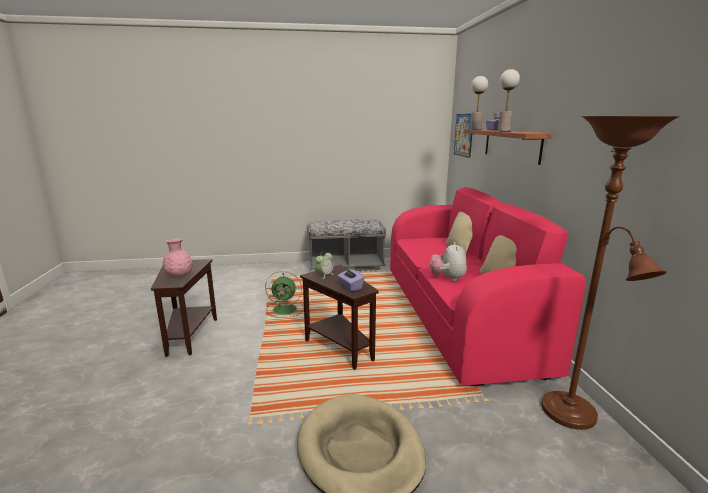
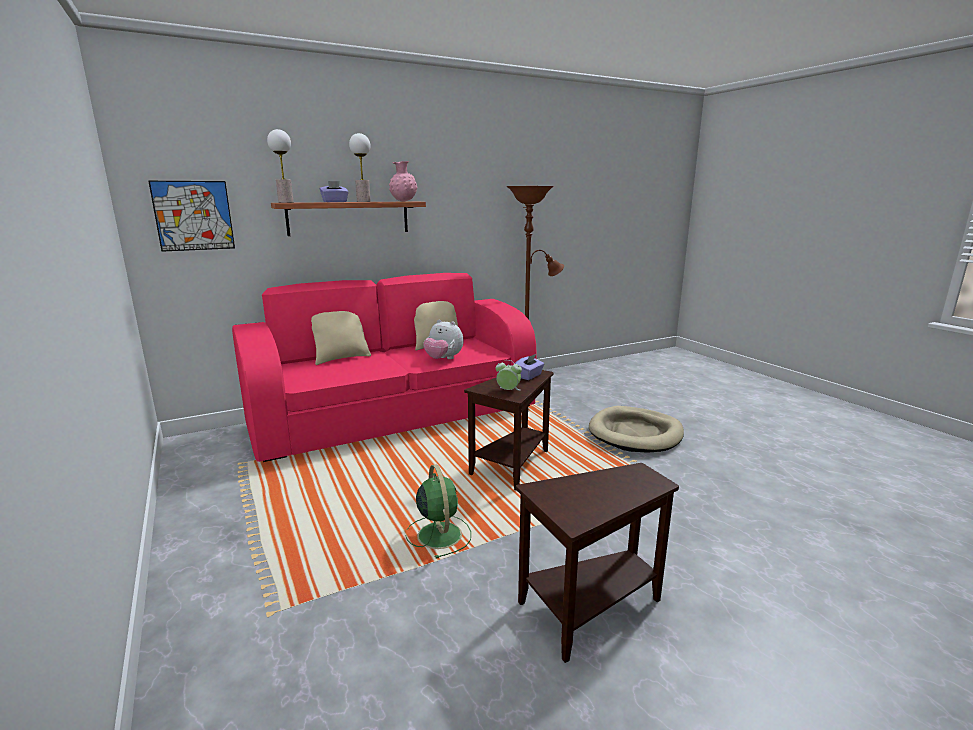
camera: 110 degrees left, 0 degrees up
pink vase [162,238,193,277] -> pink vase moved to [389,161,418,202]
grey bench [308,219,386,271] -> none
plush toy [430,242,467,281] -> plush toy turned 45 degrees clockwise [423,319,463,359]

